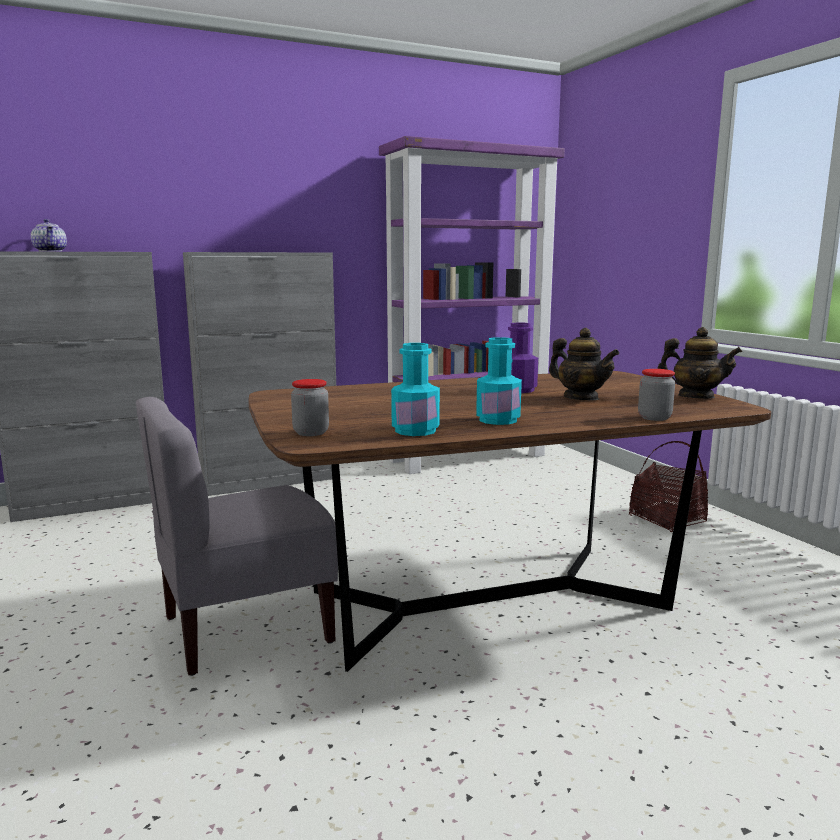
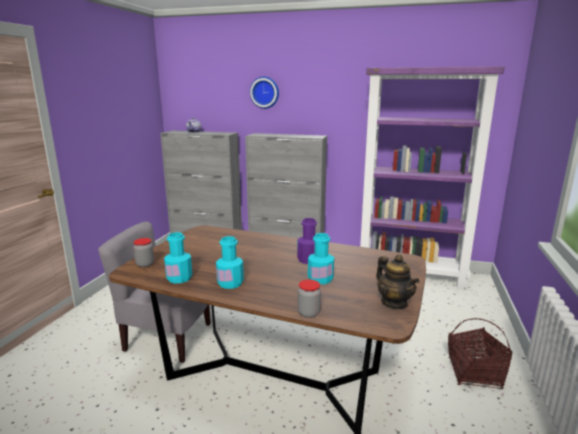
camera: 40 degrees right, 5 degrees up
teapot [549,328,619,400] -> turquoise bottle [308,233,334,284]
none -> wall clock [250,77,279,109]

